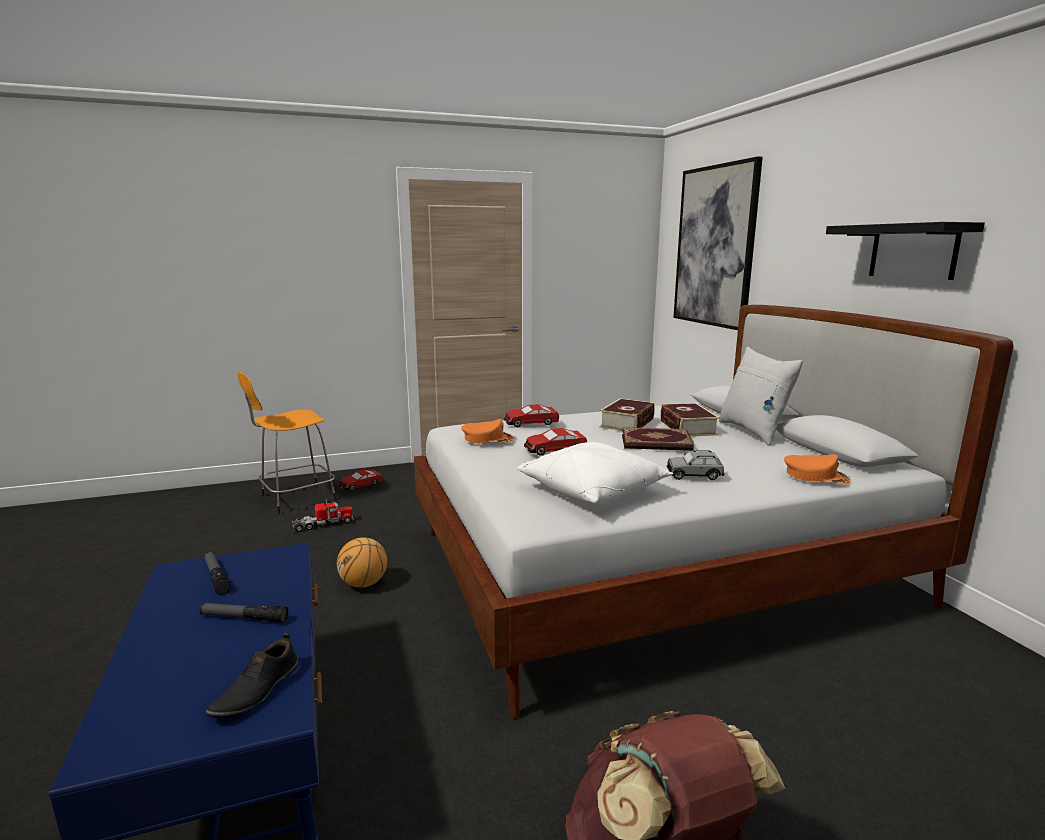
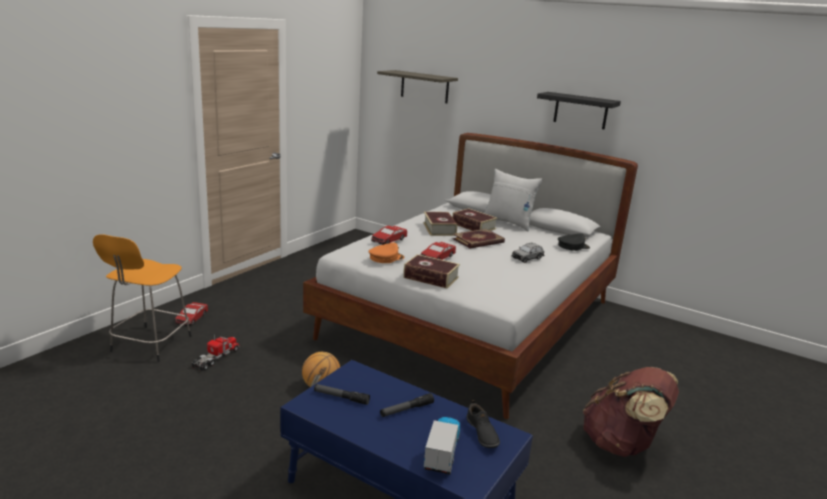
camera: 40 degrees left, 5 degrees up
white pillow [517,442,674,505] -> none
picture [673,156,763,330] -> shelf [377,70,458,103]
orange cap [784,454,850,484] -> black cap [558,233,590,251]
none -> book [403,254,460,288]
none -> toy truck [424,417,460,475]

